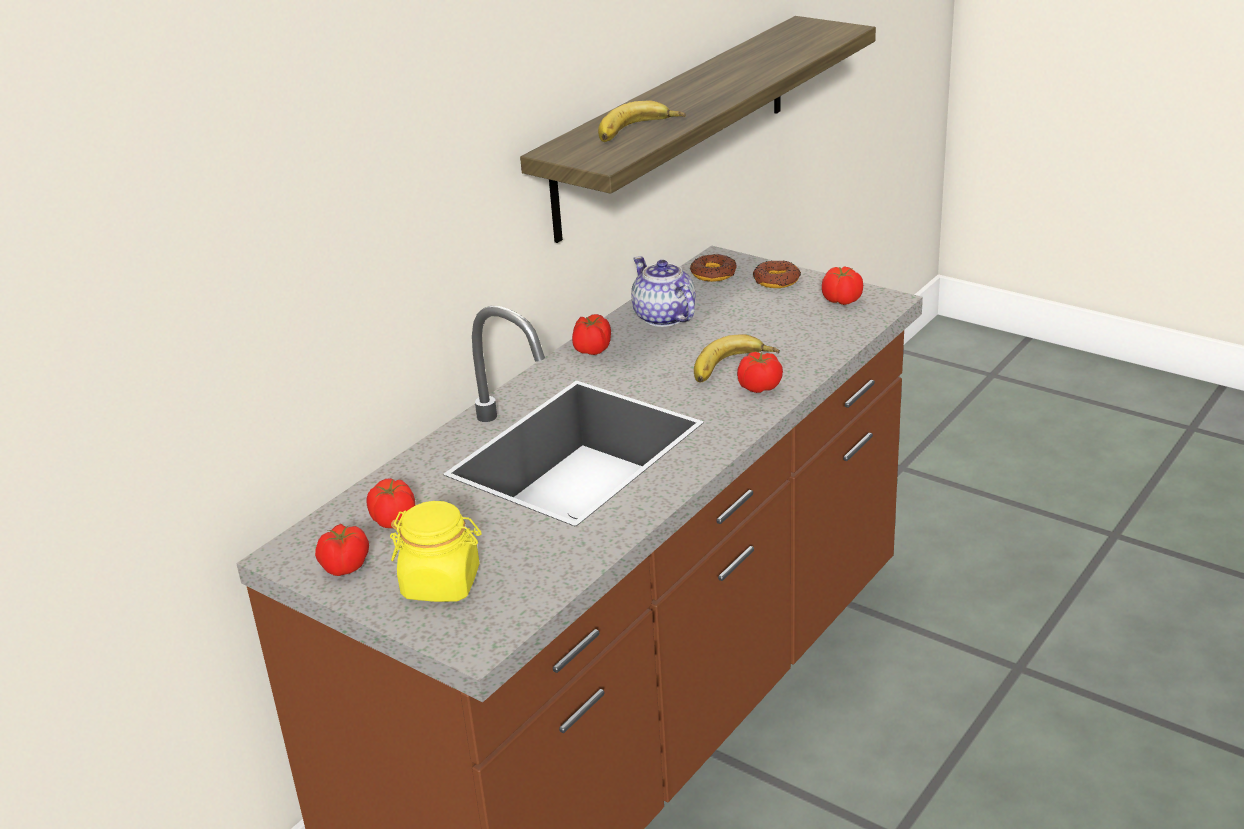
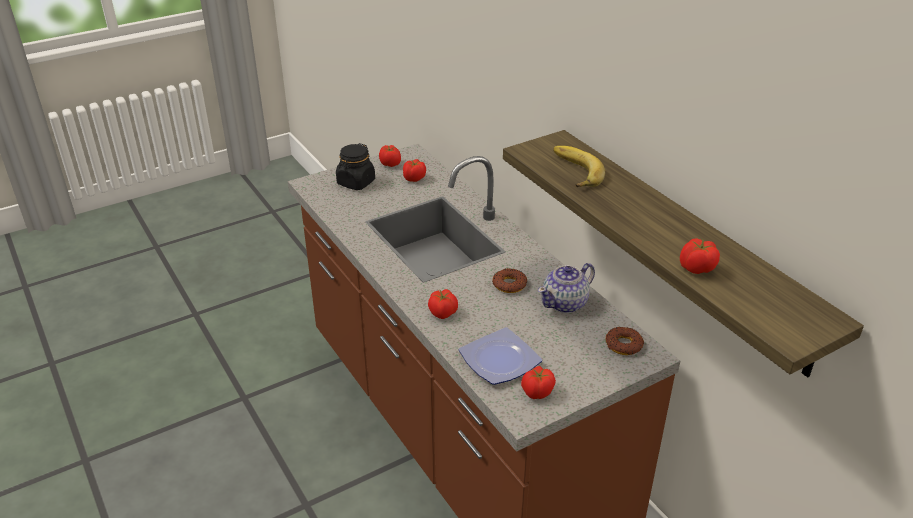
camera: 110 degrees right, 5 degrees up
yellow jar [390,501,482,602] -> black jar [336,143,375,190]
tomato [572,314,611,355] -> tomato moved to [680,238,720,274]
teapot [631,257,696,327] -> teapot turned 150 degrees clockwise [538,263,595,313]
banana [694,334,780,382] -> none
donut [753,261,801,288] -> donut moved to [492,268,527,293]
none -> plate [459,327,542,385]

